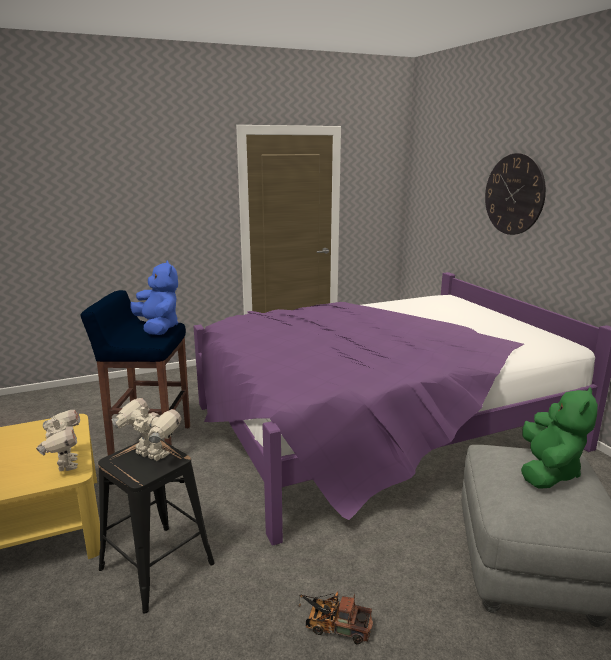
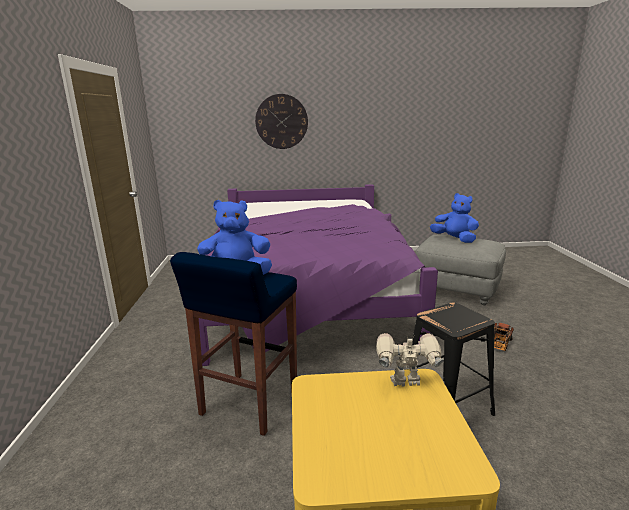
camera: 70 degrees left, 0 degrees up
toy robot [112,398,182,461] -> none
green plush toy [521,387,598,489] -> blue plush toy [430,193,479,243]

